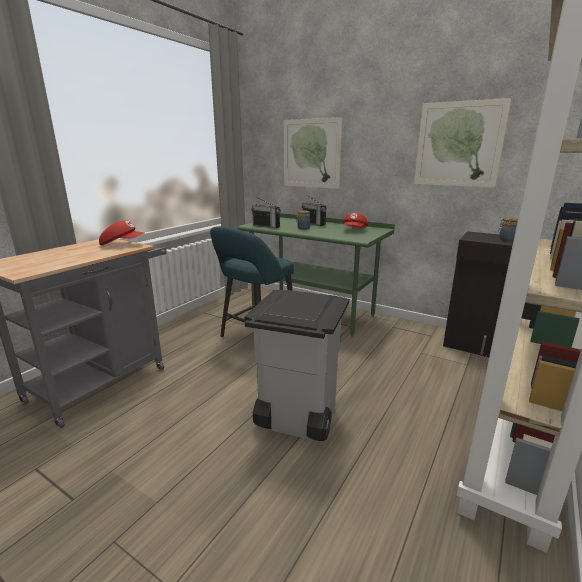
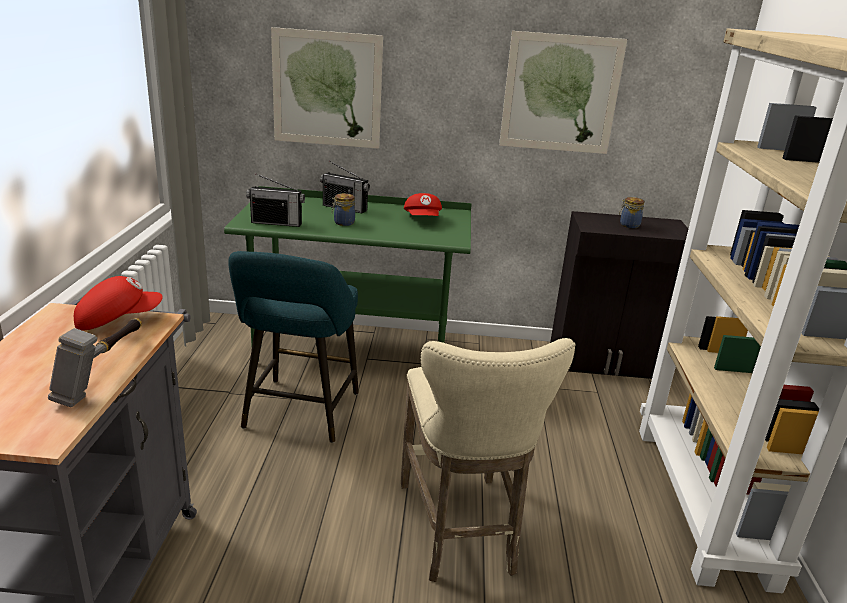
camera: 30 degrees left, 5 degrees up
grey trash can [244,290,349,441] -> beige stool [401,338,576,582]
none -> hammer [48,318,142,407]

